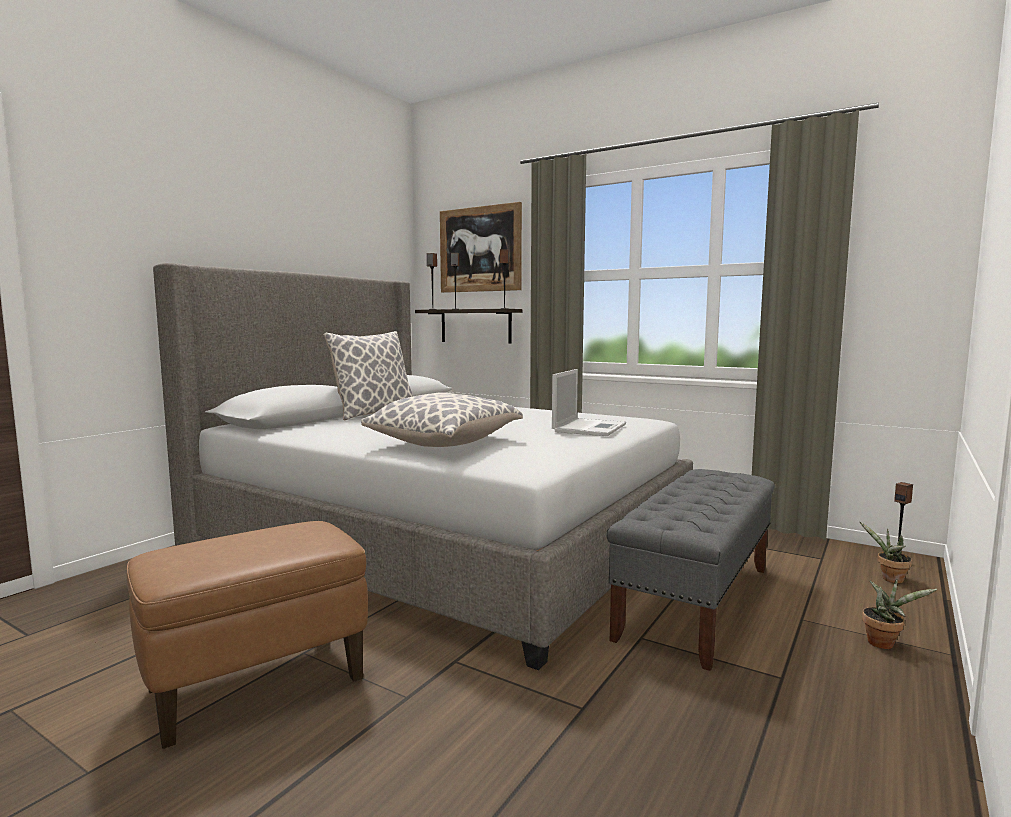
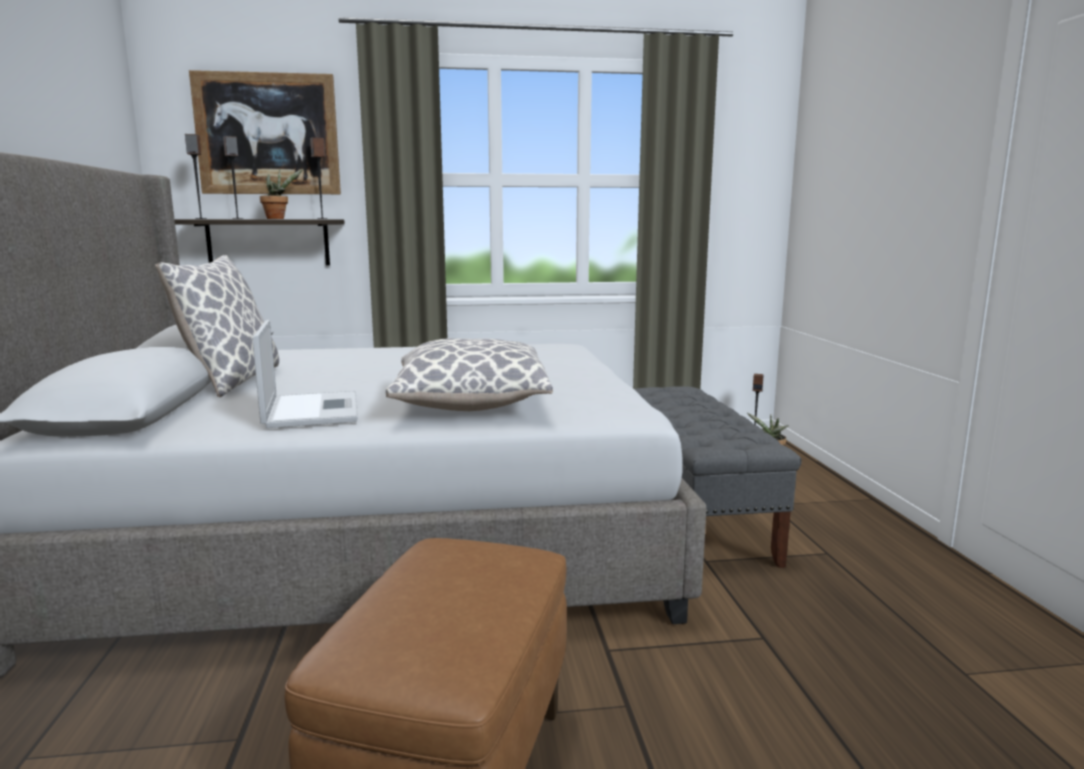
camera: 40 degrees left, 5 degrees up
laptop [552,369,626,436] -> laptop moved to [252,320,358,428]
potted plant [862,579,937,649] -> potted plant moved to [260,168,303,219]

